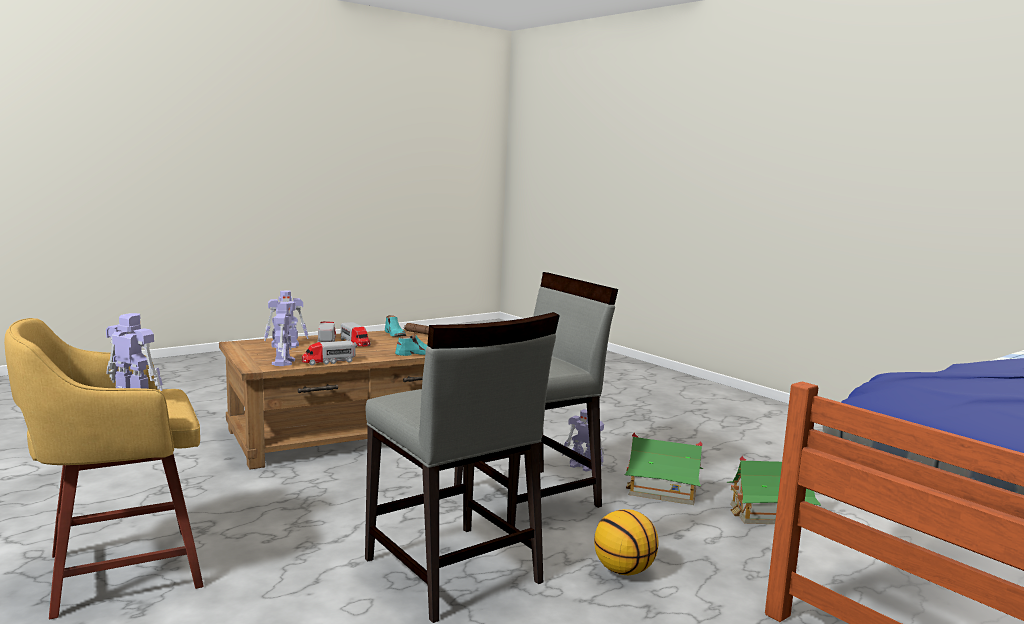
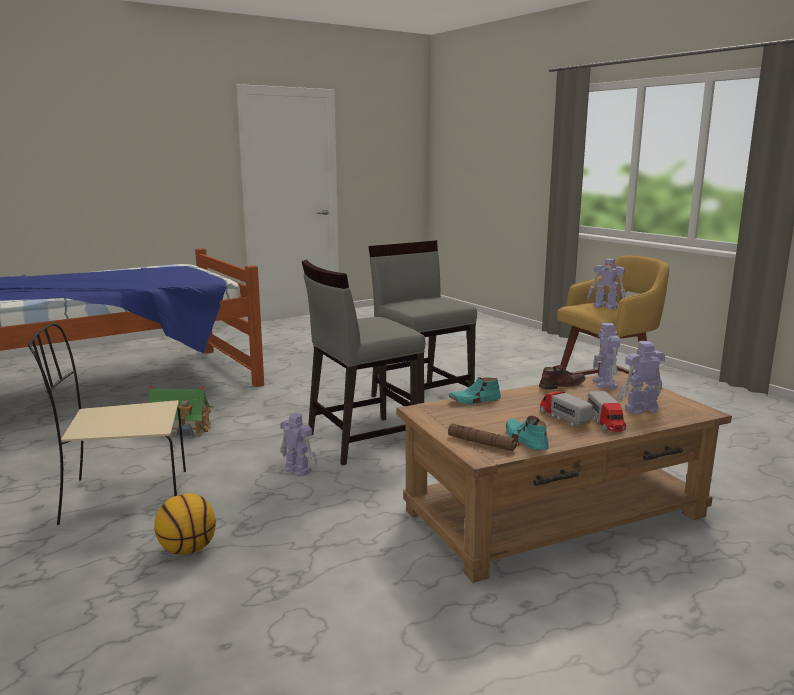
camera: 175 degrees left, 5 degrees up
toy truck [302,341,356,366] -> brown shoe [539,365,586,390]
basketball [594,509,658,575] -> basketball moved to [154,493,216,555]
toy house [625,432,703,505] -> none
none -> beige chair [28,323,186,525]

